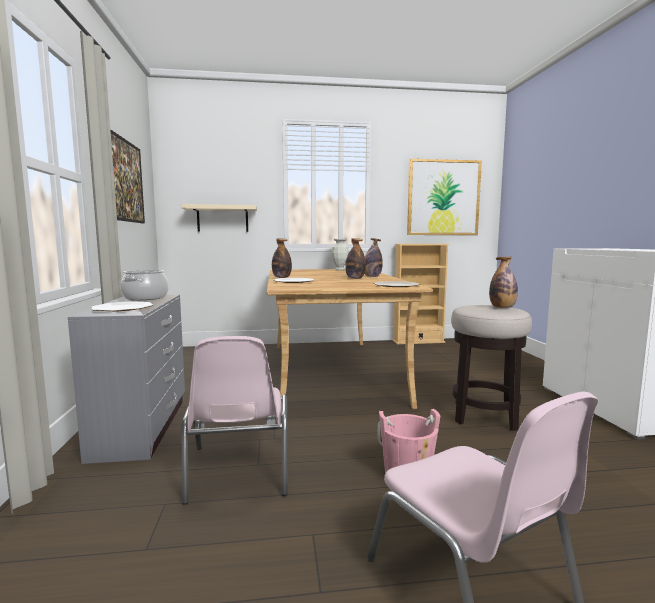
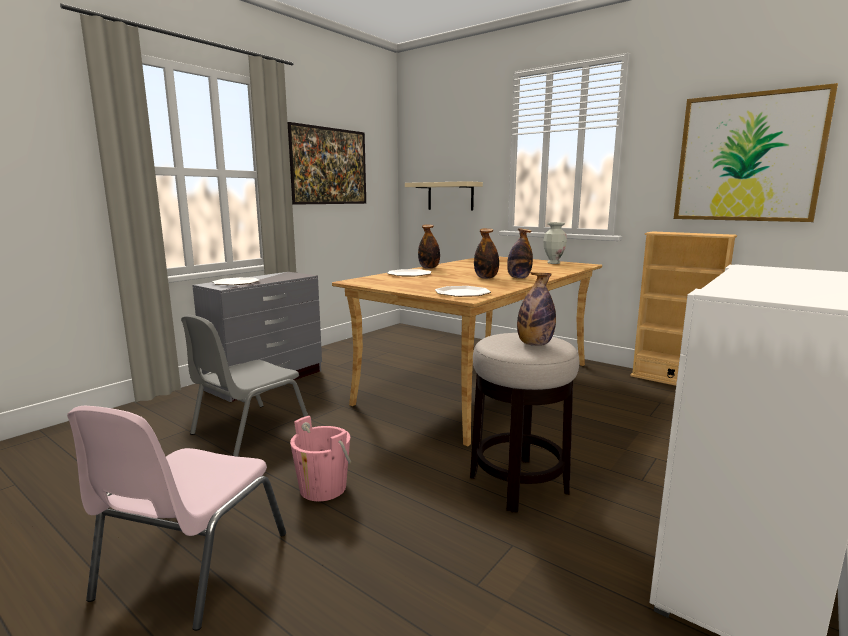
camera: 45 degrees right, 5 degrees up
cooking pot [120,270,169,300] -> none
pink chair [182,336,288,505] -> grey chair [181,315,308,457]

